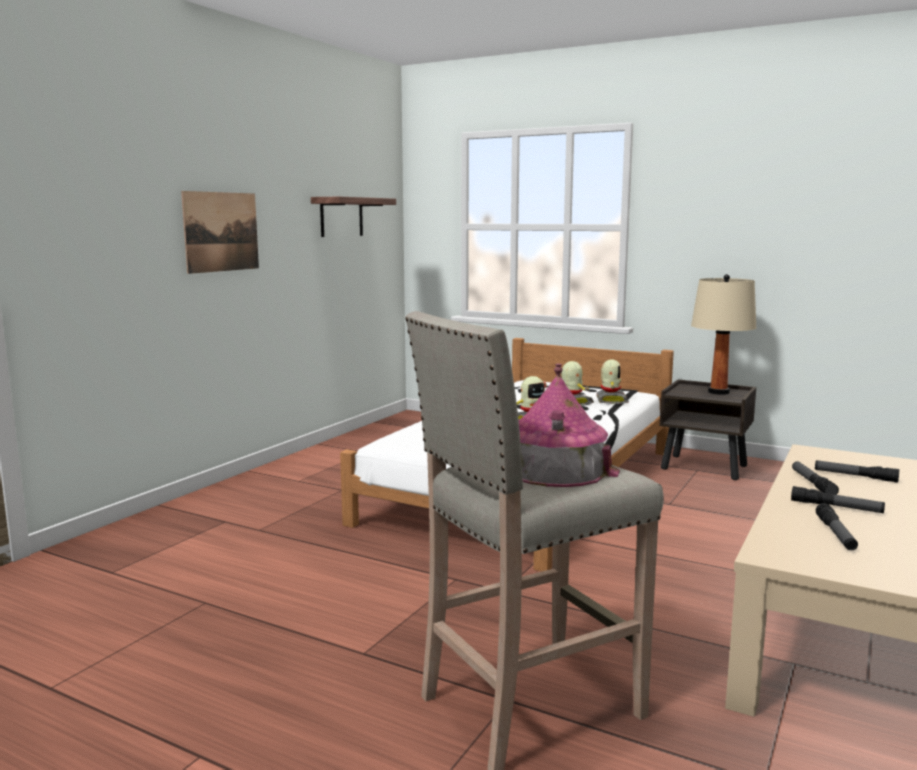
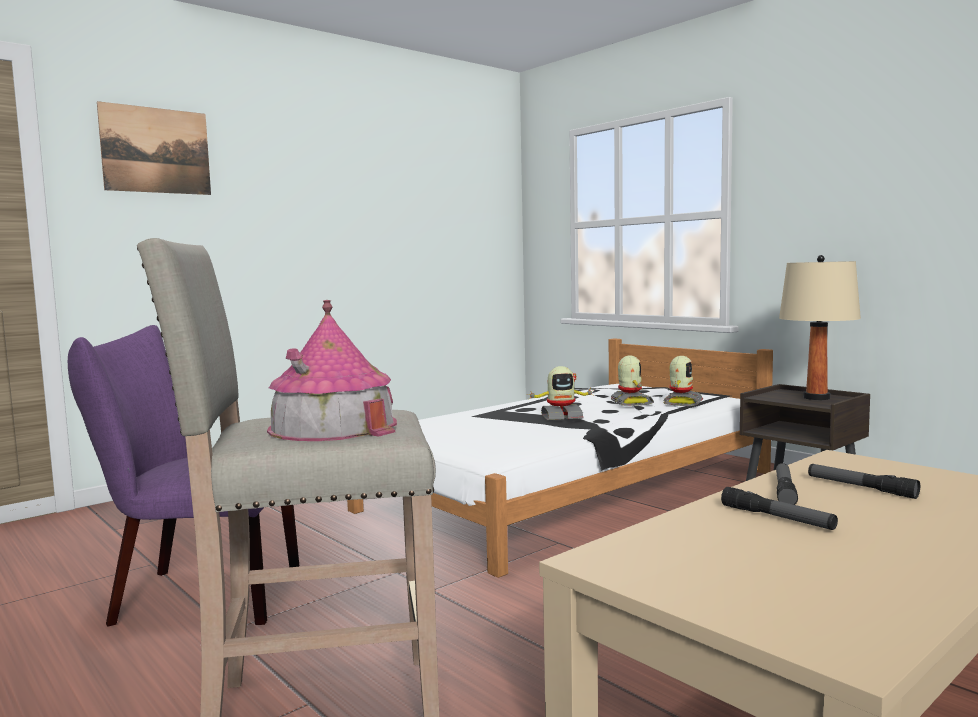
camera: 20 degrees right, 5 degrees down
picture [181,191,259,274] -> picture moved to [97,101,211,195]
shelf [311,196,396,237] -> none
flashlight [816,503,858,550] -> none
none -> purple chair [68,325,299,627]

